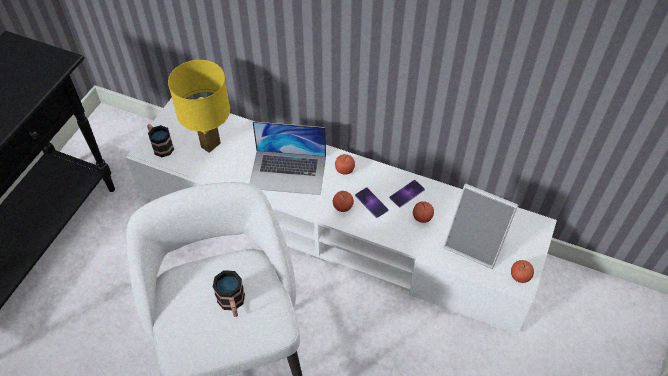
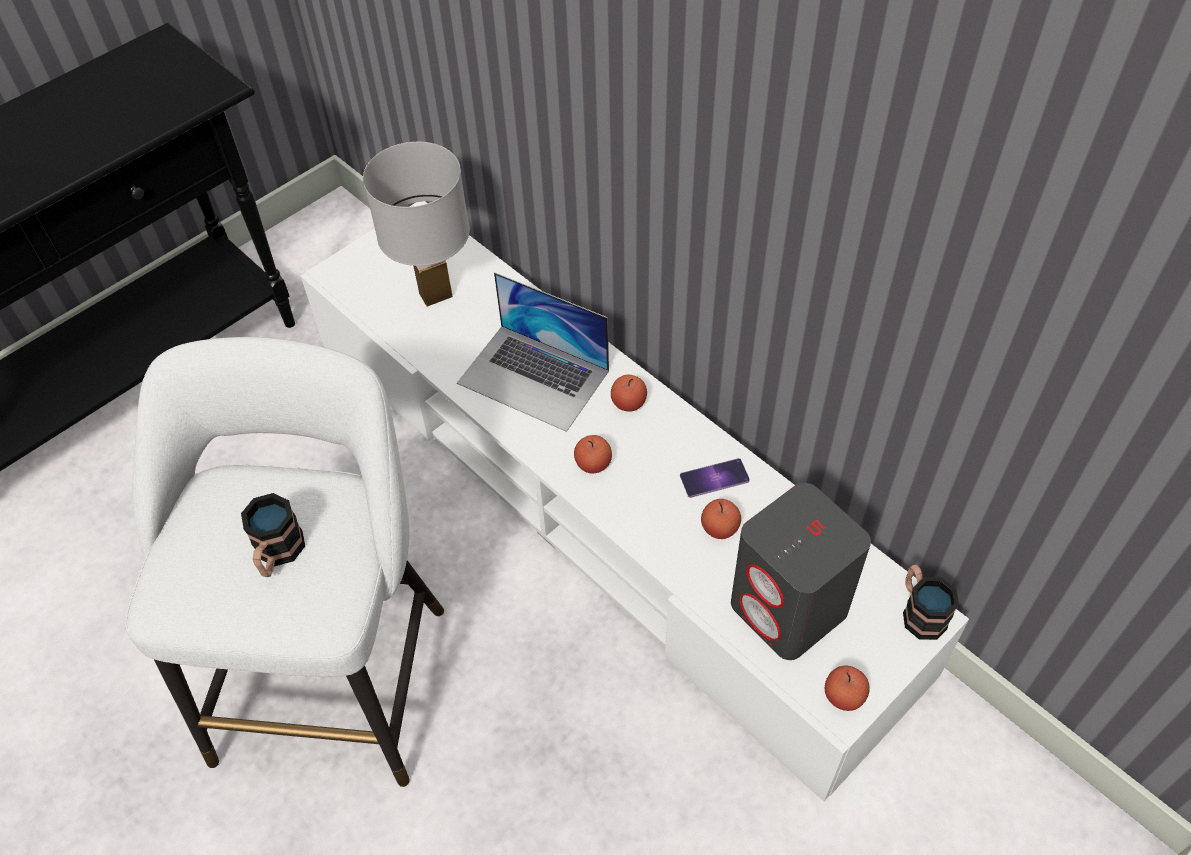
camera: 25 degrees right, 0 degrees up
mug [147,124,174,157] -> mug moved to [903,564,959,640]
yellow table lamp [168,60,230,153] -> white table lamp [363,142,470,307]
phone [355,187,389,218] -> none
picture frame [443,184,518,269] -> grey speaker [731,483,871,660]

